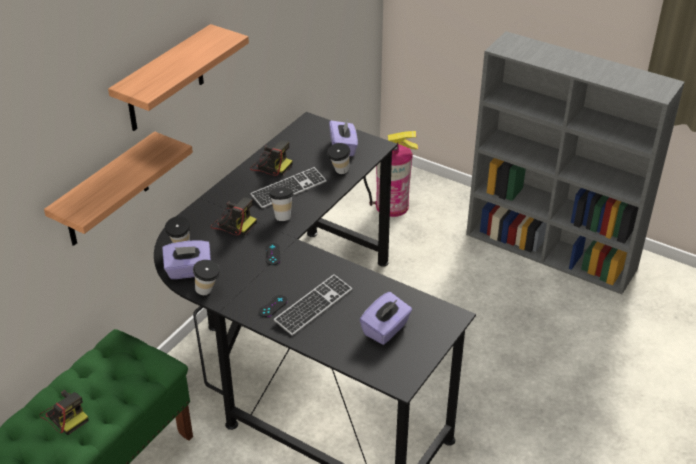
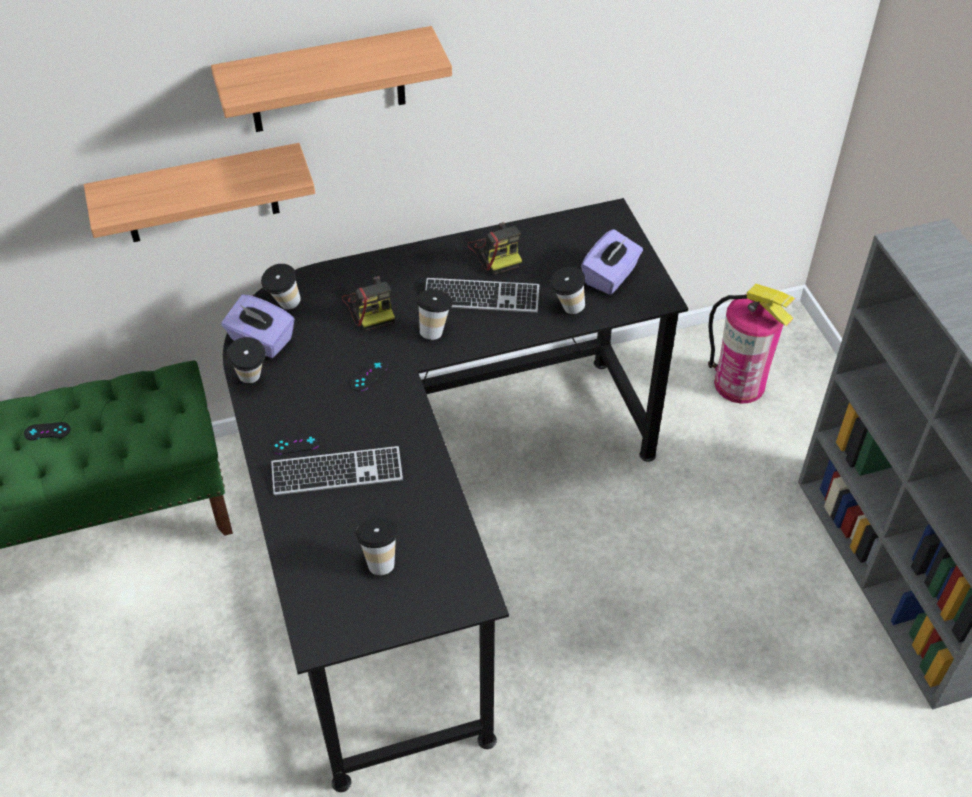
camera: 40 degrees right, 10 degrees up
camera [39,390,89,435] -> black game controller [24,422,70,441]
purple tissue box [360,292,412,345] -> cup [356,517,398,575]

